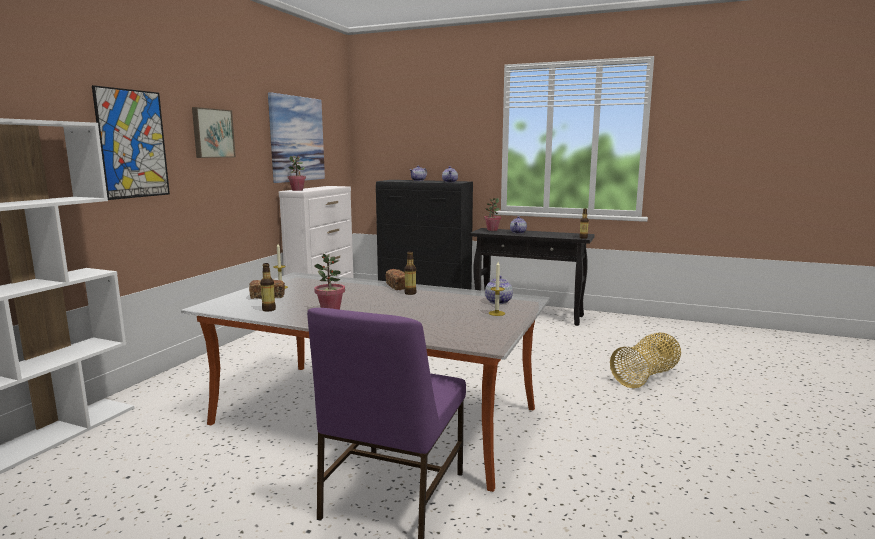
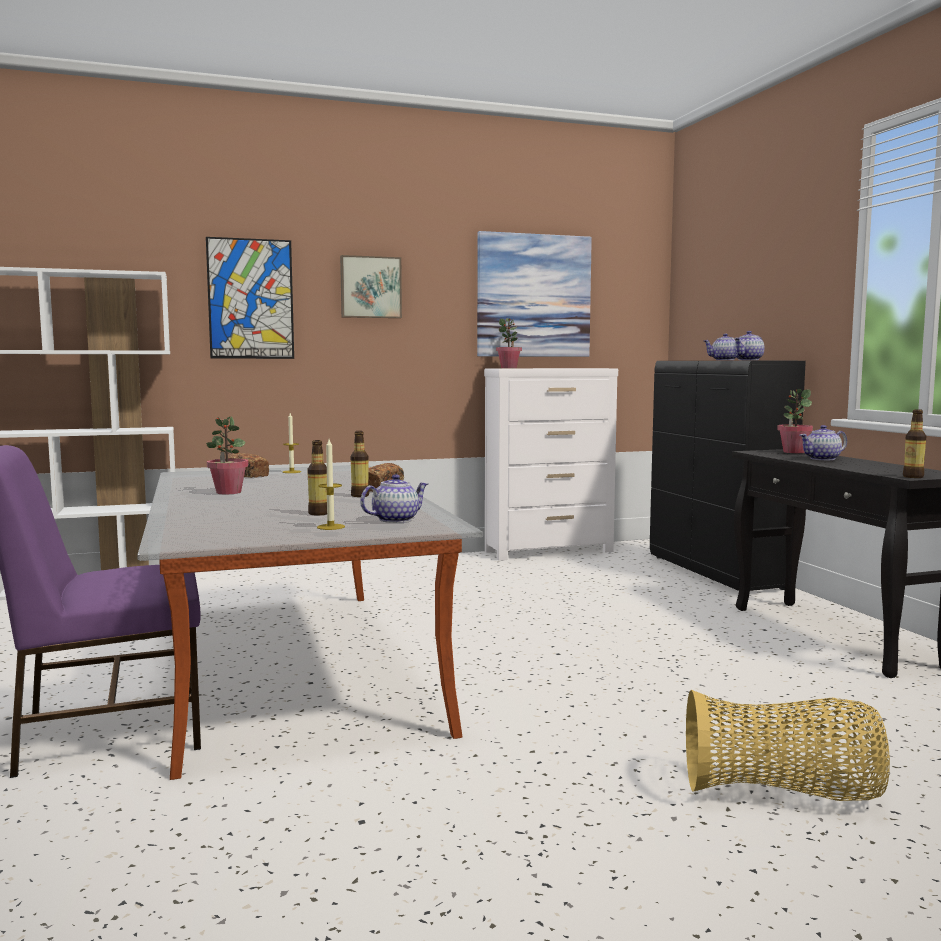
camera: 50 degrees right, 5 degrees down
bottle [260,263,276,311] -> bottle moved to [307,440,327,516]

